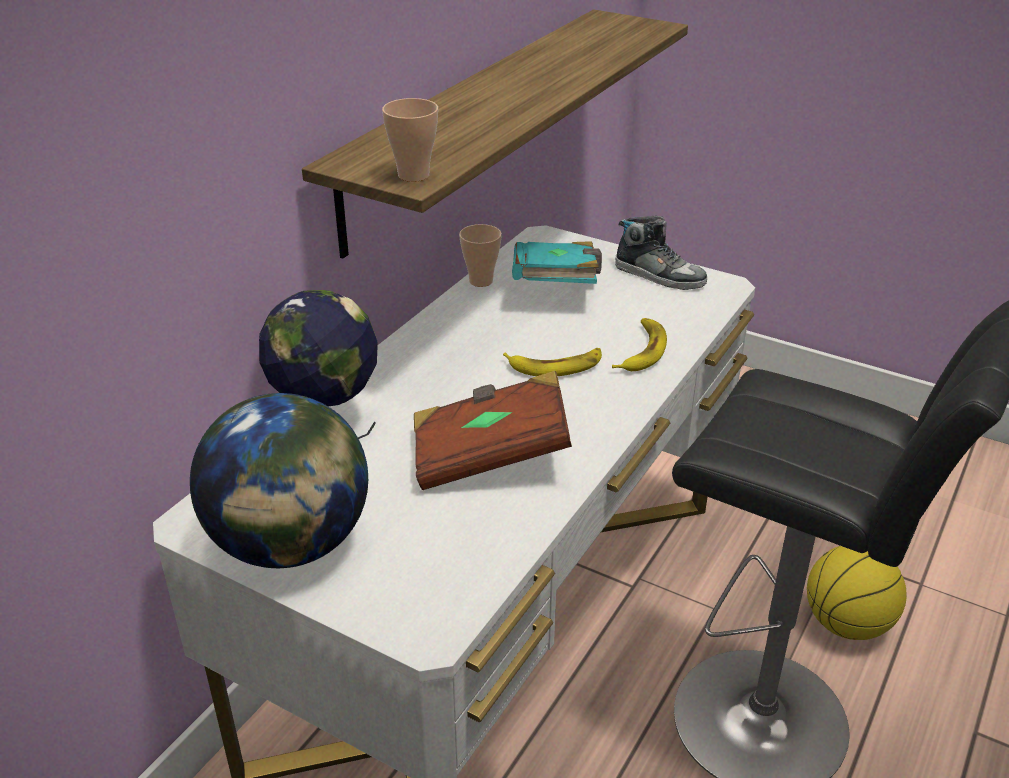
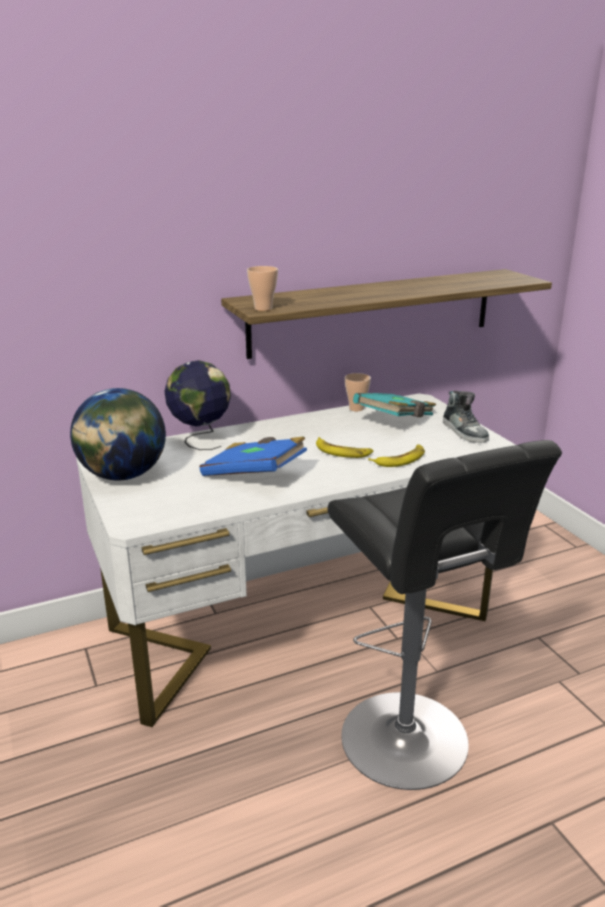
camera: 35 degrees right, 10 degrees down
brown book [414,371,572,490] -> blue book [199,436,307,476]
basketball [807,546,907,640] -> none

